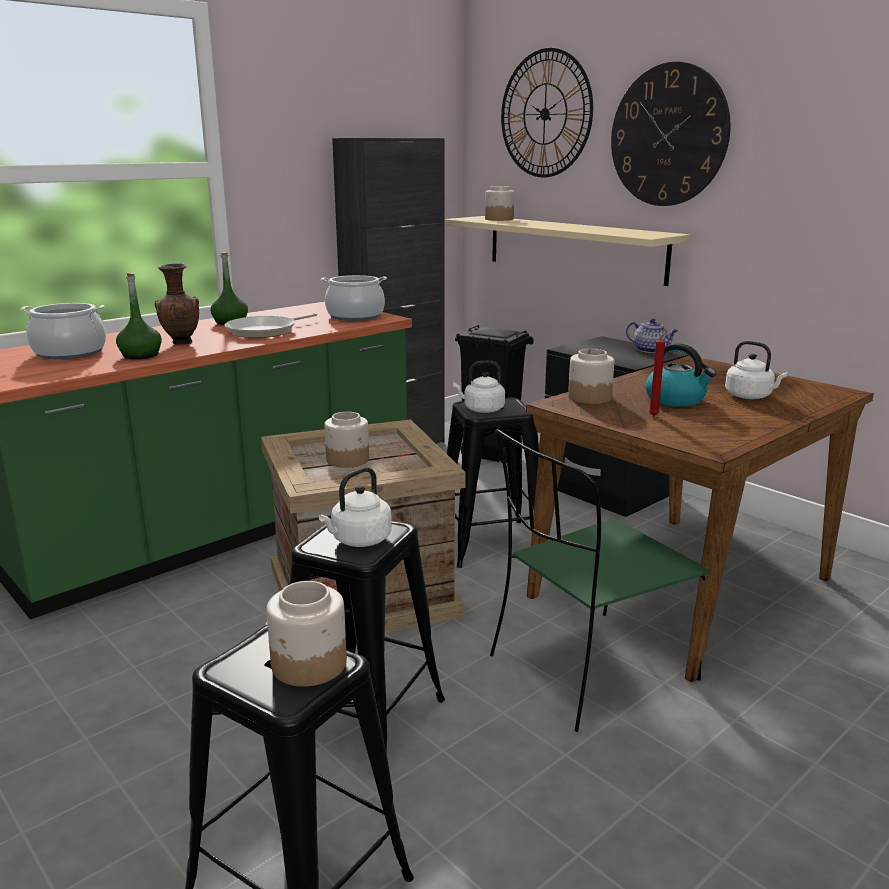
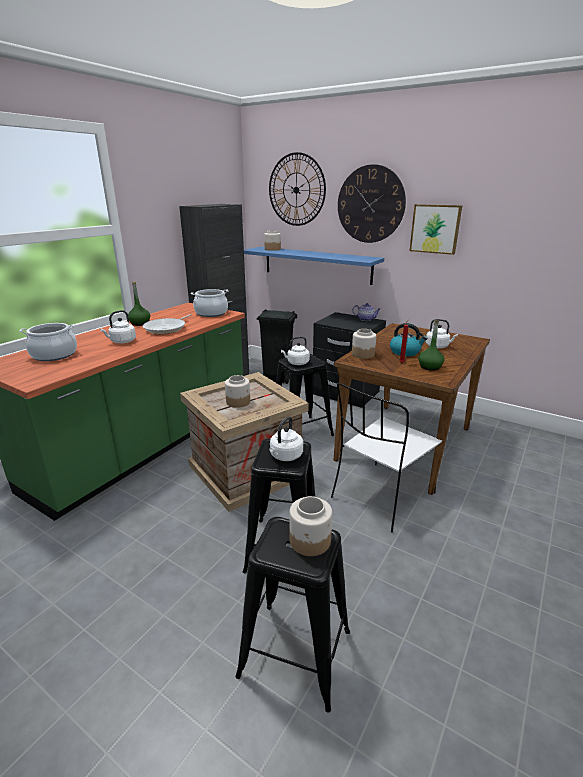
camera: 15 degrees left, 5 degrees up
green bottle [116,273,162,359] -> green bottle moved to [418,320,445,371]
brown vase [155,263,199,345] -> white kettle [100,310,136,343]
beige shelf [444,216,690,286] -> blue shelf [244,247,384,285]
green chair [490,429,710,732] -> white chair [331,383,442,533]
none -> picture [410,204,462,255]

